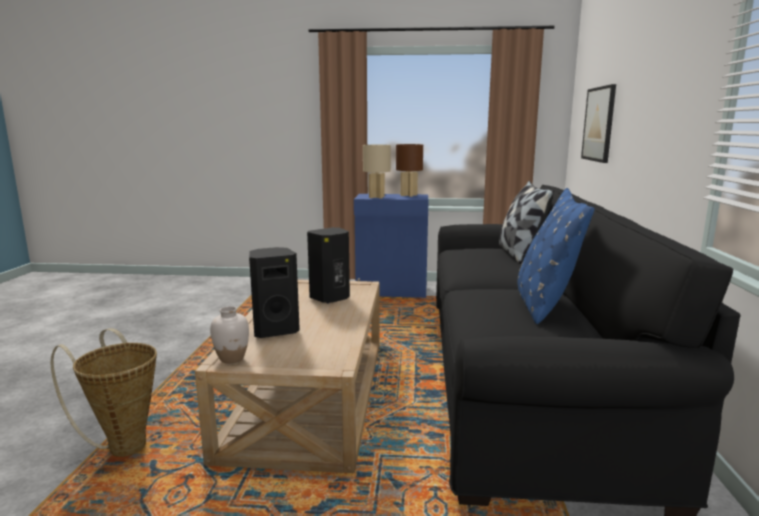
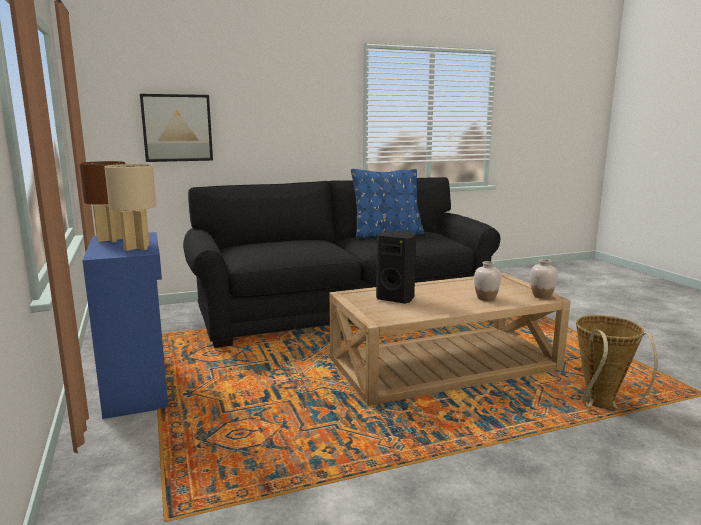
camera: 115 degrees left, 0 degrees up
black speaker [249,247,300,338] -> white vase [474,261,501,301]
pillow [499,181,554,264] -> none

